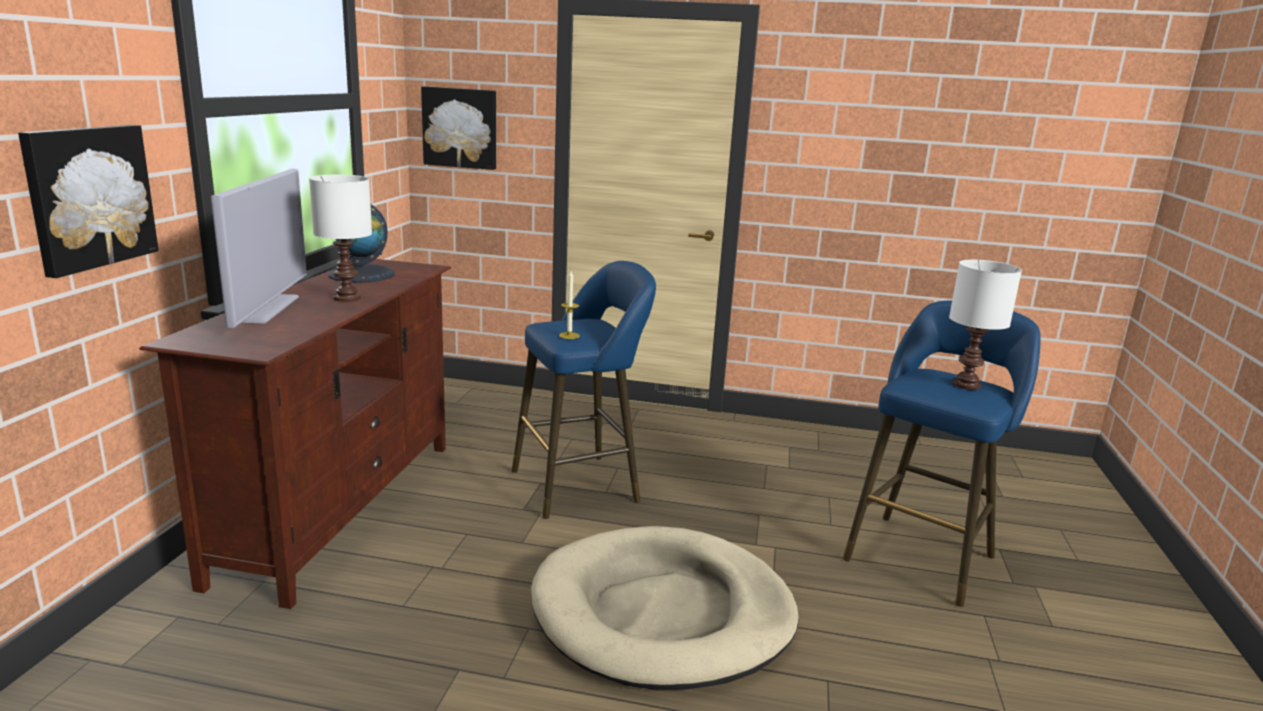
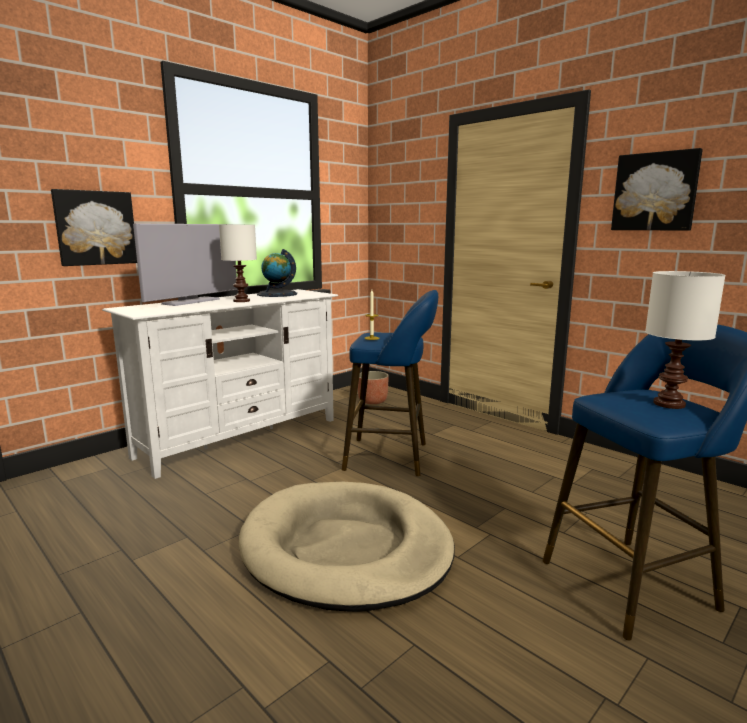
camera: 35 degrees right, 5 degrees down
brown tv stand [139,259,451,609] -> white tv stand [102,289,338,479]
picture [421,86,496,170] -> picture moved to [611,148,703,231]
none -> planter [358,371,389,404]

